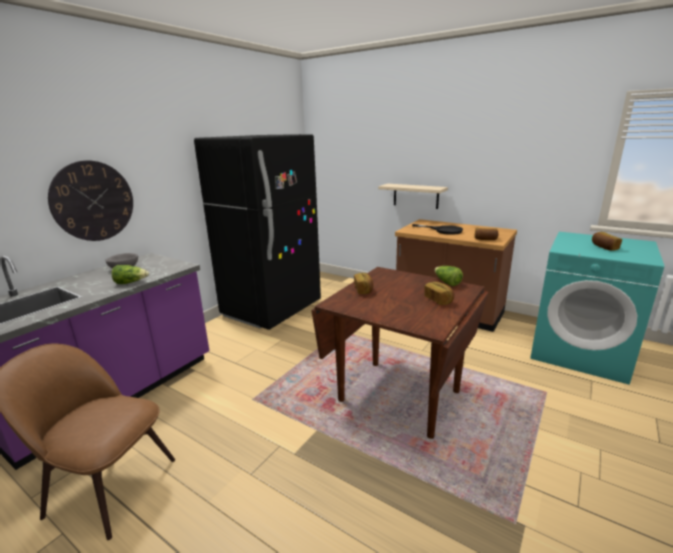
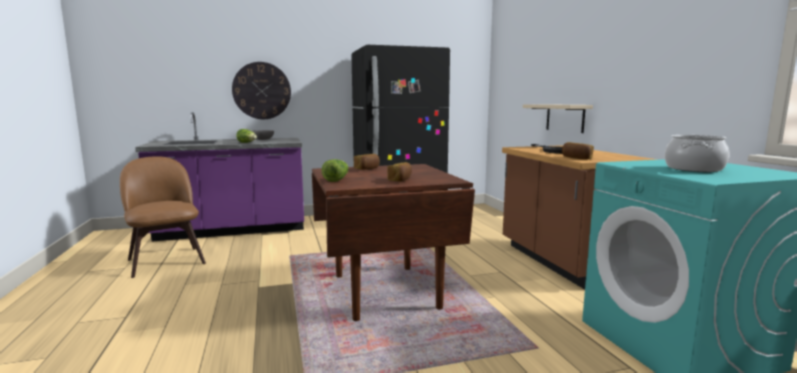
camera: 40 degrees right, 10 degrees down
lettuce [434,266,463,286] -> lettuce moved to [321,159,349,182]
bread [592,232,622,251] -> cooking pot [664,135,730,172]

